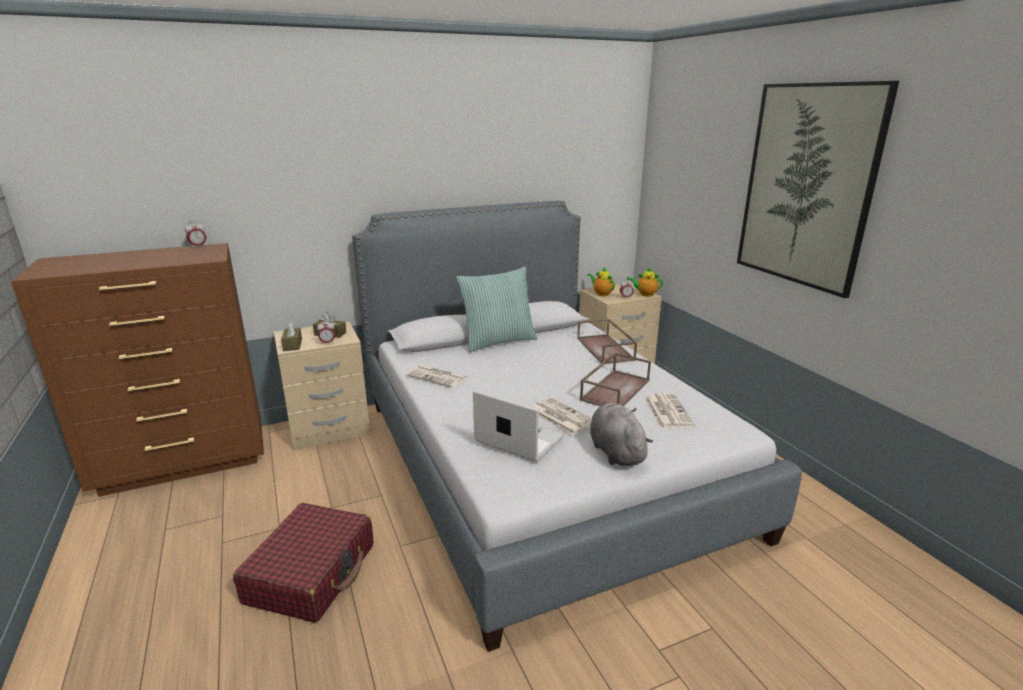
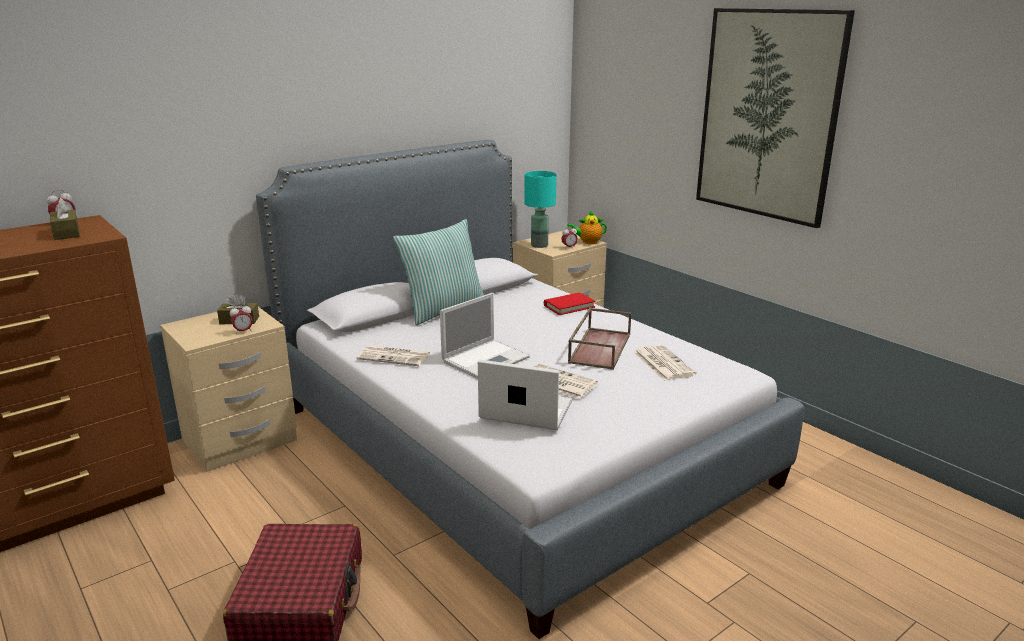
camera: 15 degrees left, 0 degrees up
brown tissue box [281,322,302,351] -> brown tissue box moved to [50,198,80,240]
brown tray [577,319,637,364] -> red book [544,292,596,315]
teapot [588,267,615,296] -> turquoise table lamp [524,171,557,248]
grey plush toy [590,403,653,466] -> none
none -> laptop [440,293,530,379]

